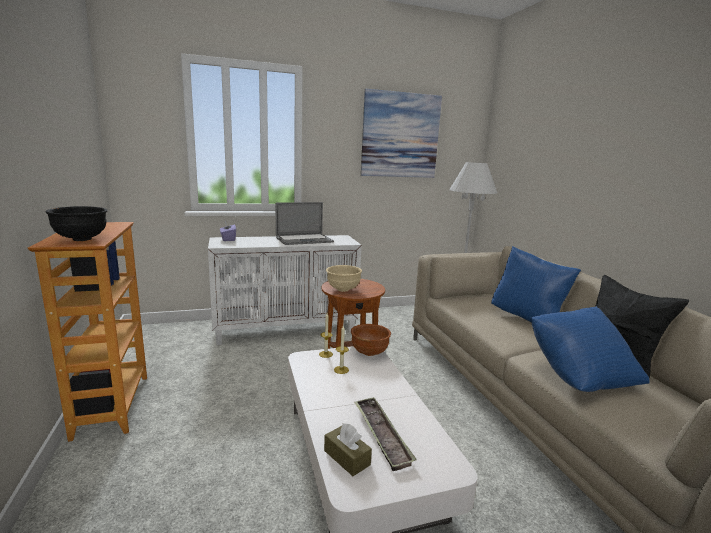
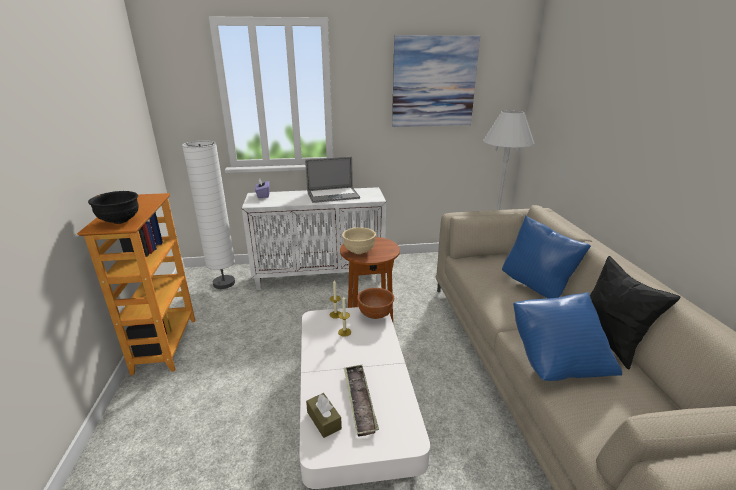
camera: 10 degrees right, 10 degrees up
none -> white floor lamp [182,140,235,289]

